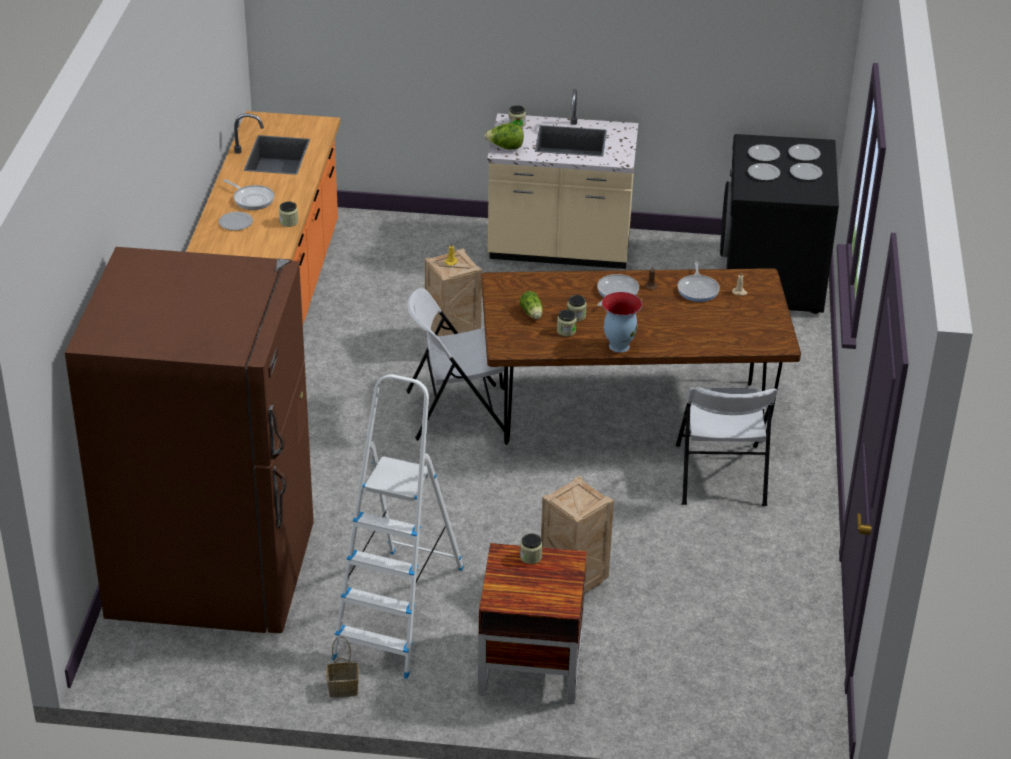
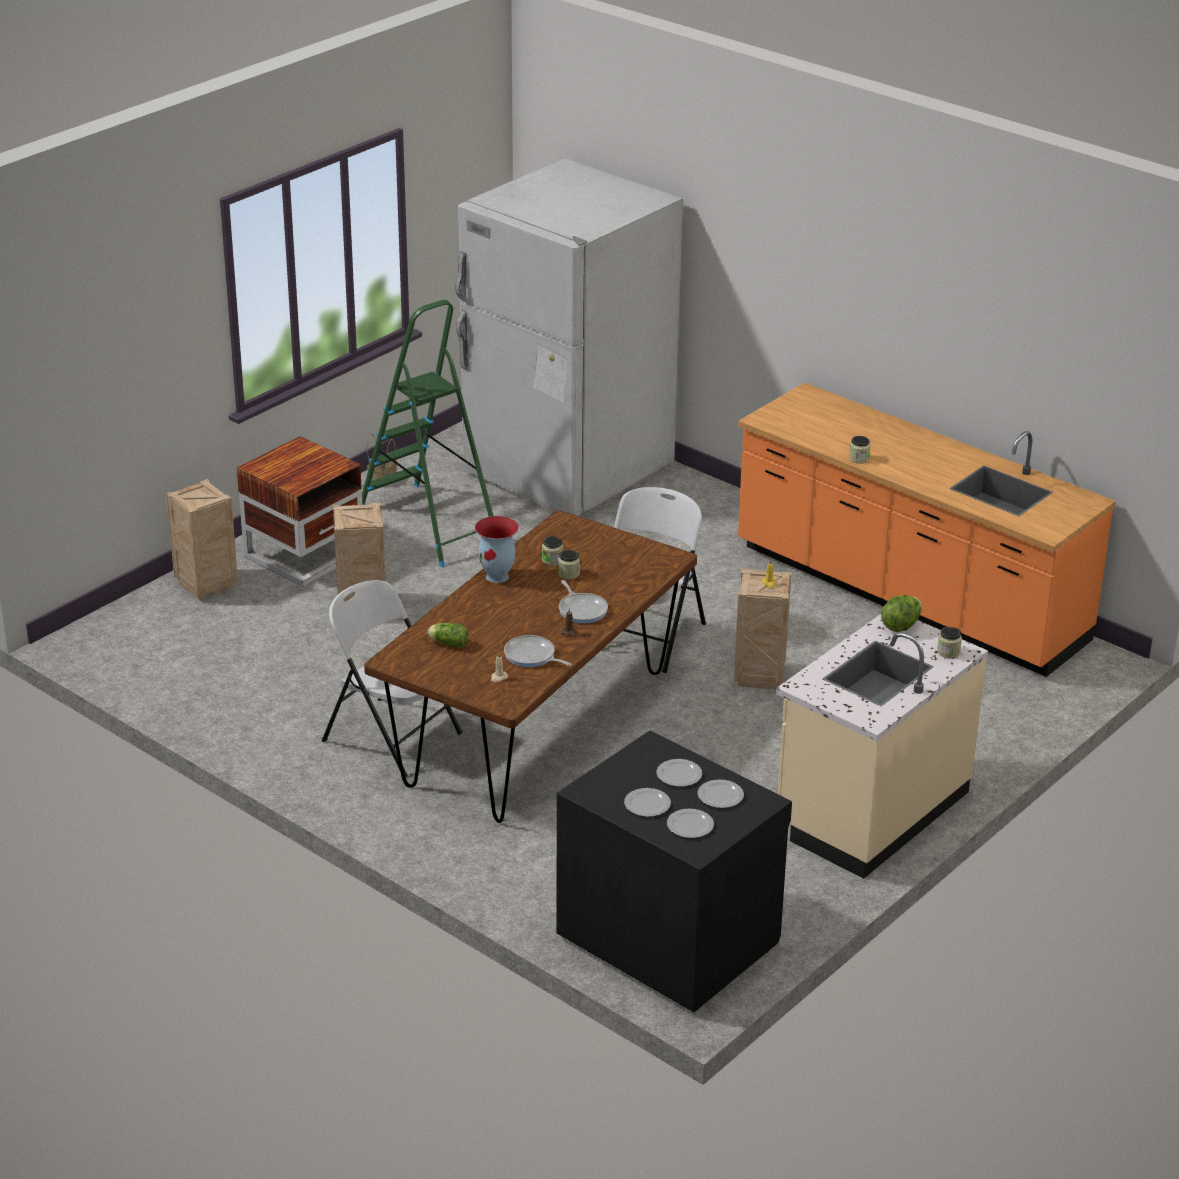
camera: 125 degrees right, 5 degrees down
brown fridge [65,247,314,633] -> white fridge [455,158,683,516]
plate [219,212,253,231] -> none
frying pan [224,180,274,210] -> none
white step ladder [332,374,464,679] -> green step ladder [362,300,493,567]
lettuce [520,291,543,319] -> lettuce moved to [427,623,468,648]
jar [520,534,542,564] -> none
none -> crate [166,479,238,601]

